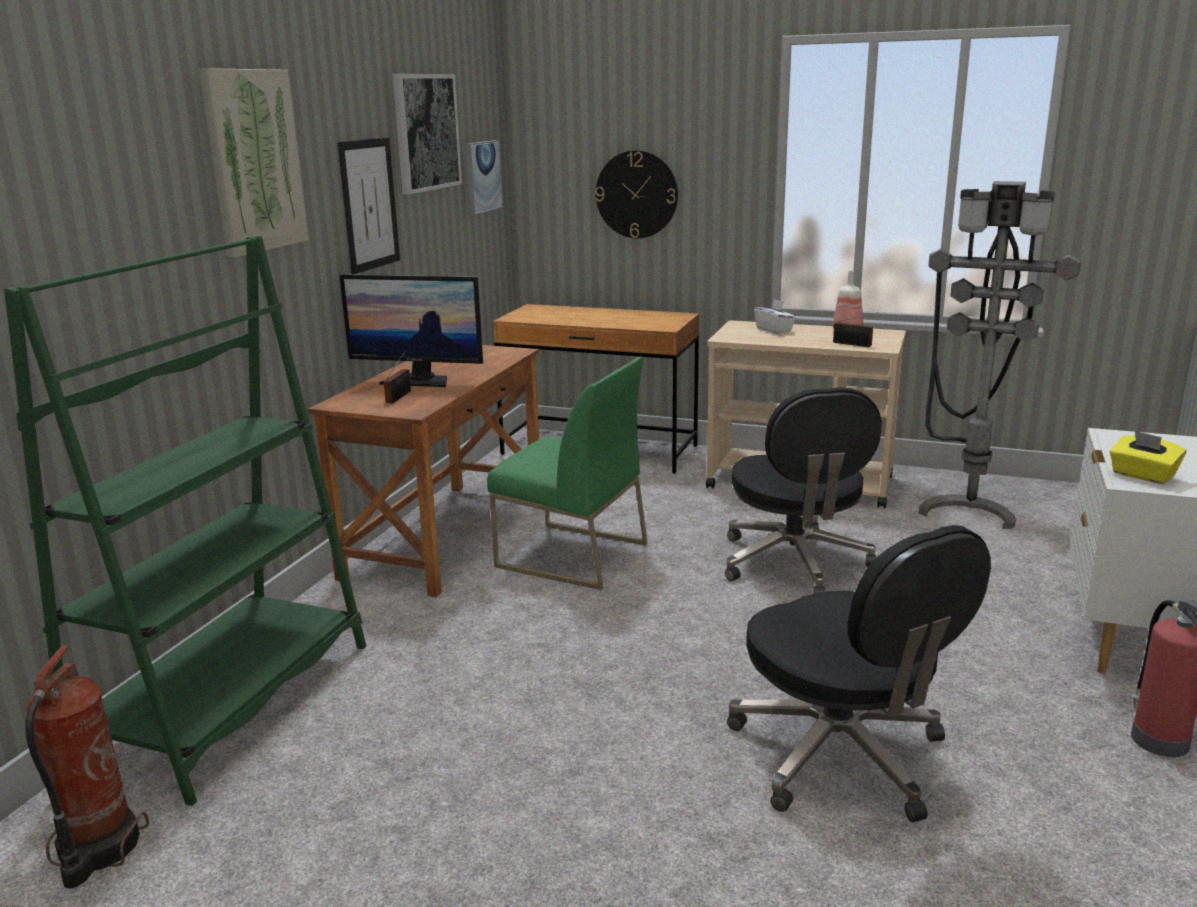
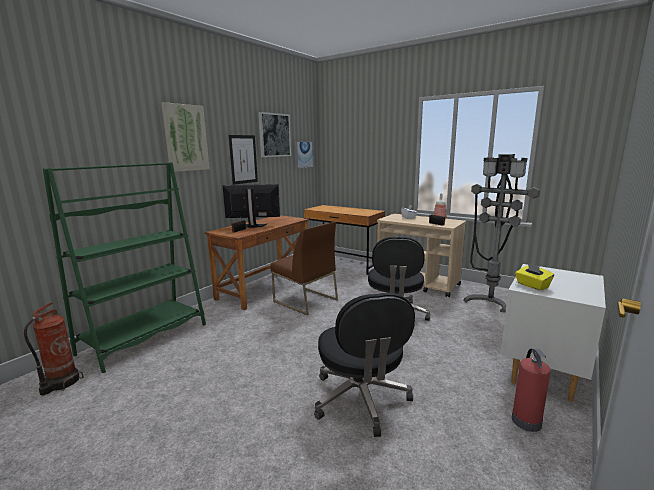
camera: 15 degrees right, 5 degrees down
monitor [340,274,483,387] -> monitor turned 150 degrees clockwise [223,184,280,228]
green chair [487,357,648,590] -> brown chair [271,221,338,315]
wall clock [595,150,678,238] -> none

